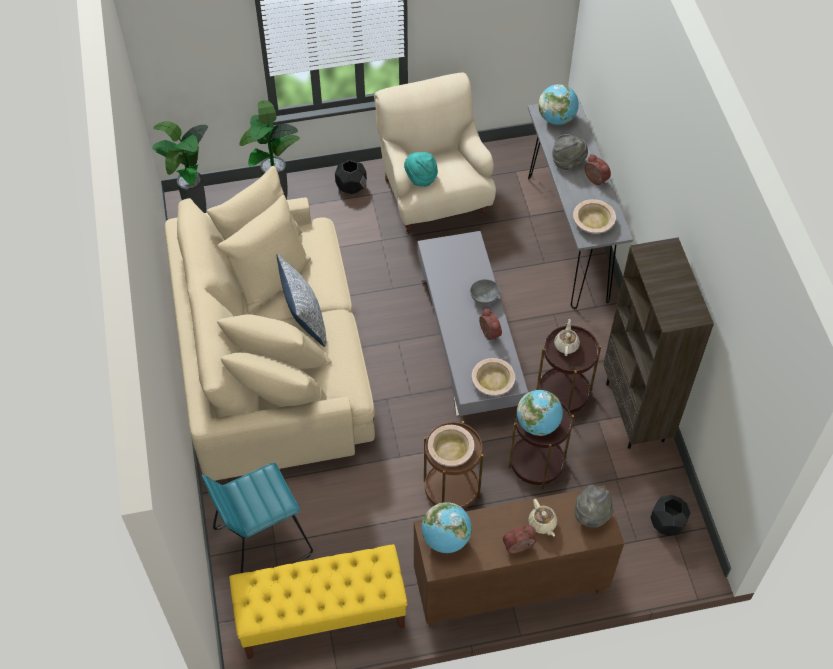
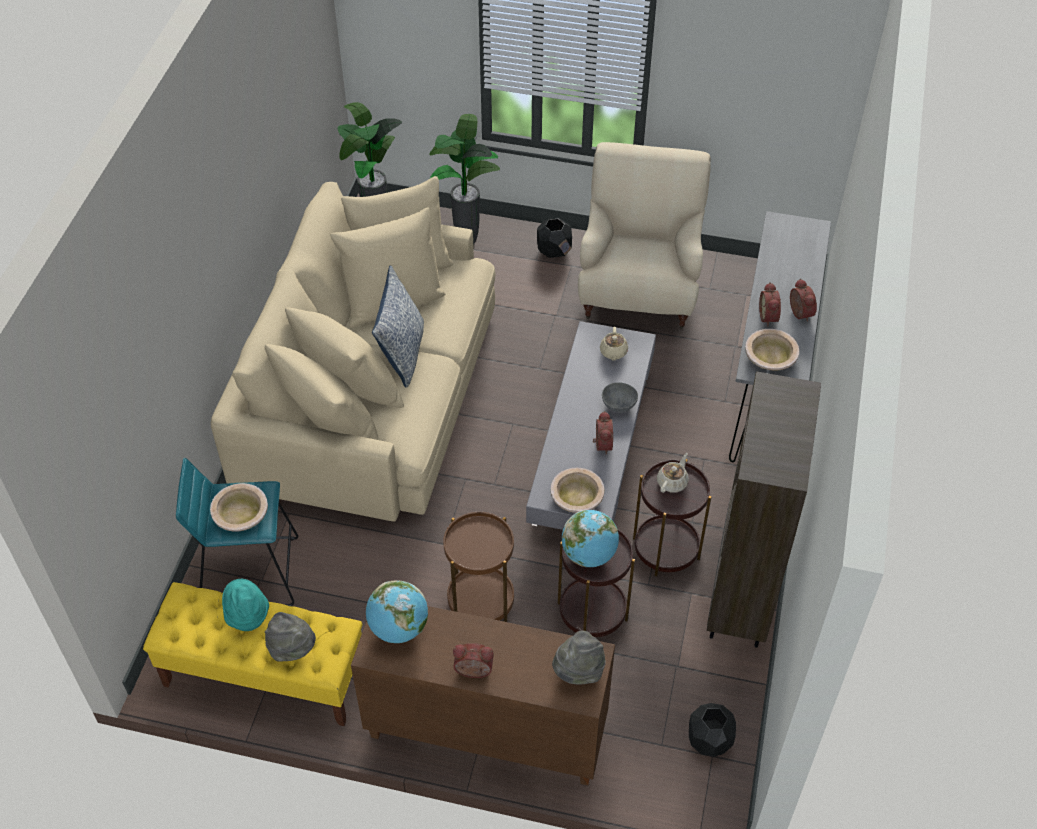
camera: 25 degrees right, 5 degrees down
turquoise hat [404,152,438,187] -> turquoise hat moved to [222,579,269,631]
beige bowl [428,425,474,467] -> beige bowl moved to [210,483,268,532]
beige teapot [528,499,557,537] -> beige teapot moved to [600,327,628,361]
globe [539,84,579,125] -> none
grey hat [552,134,588,170] -> grey hat moved to [265,612,316,662]
none -> alarm clock [759,282,781,326]

